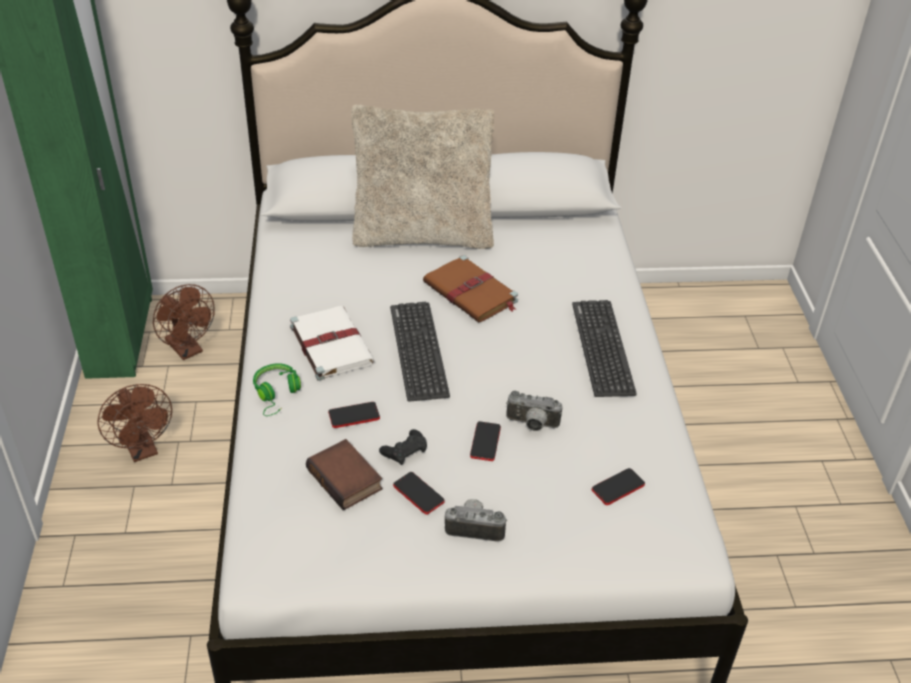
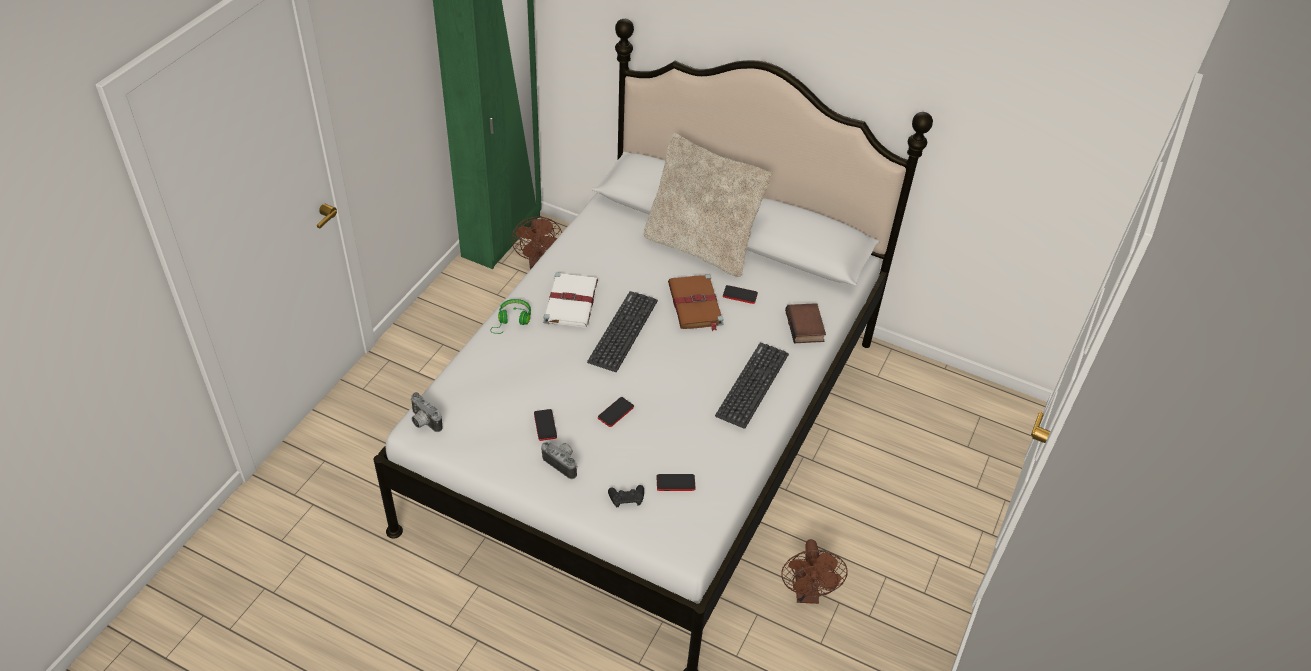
camera: 30 degrees right, 5 degrees up
brown fan [97,384,172,462] -> brown fan moved to [781,539,848,604]
book [306,439,382,510] -> book moved to [785,303,826,343]
phone [328,402,380,428] -> phone moved to [723,285,758,304]
black game controller [379,429,427,465] -> black game controller moved to [608,485,644,507]
camera [506,391,562,431] -> camera moved to [410,392,442,432]

